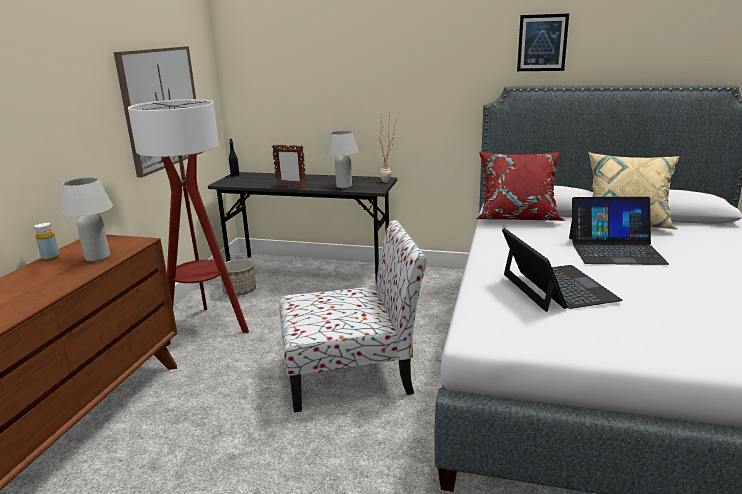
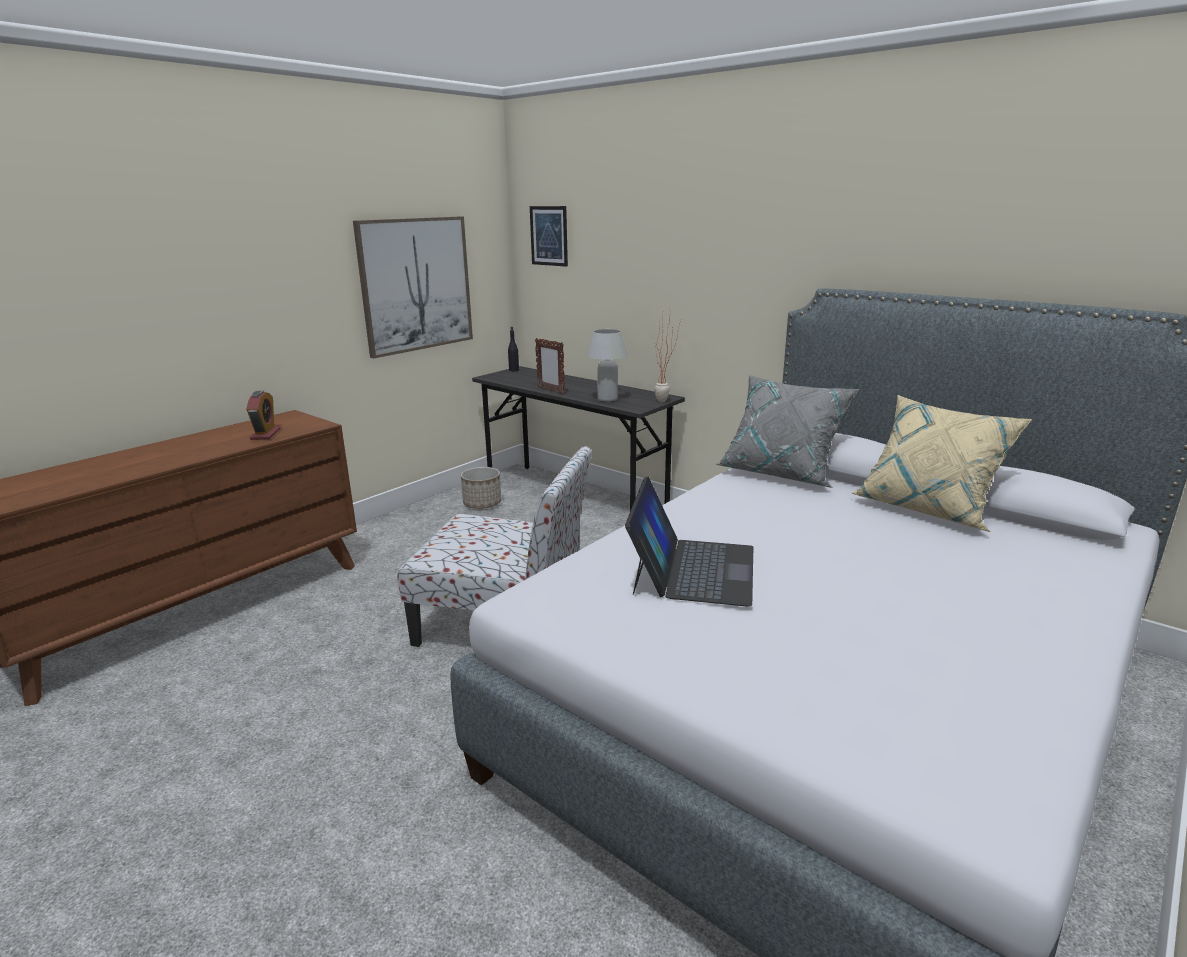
camera: 25 degrees right, 0 degrees up
yellow bottle [34,222,60,261] -> none
white table lamp [60,177,113,262] -> alarm clock [247,391,281,440]
floor lamp [128,99,249,346] -> none
red pillow [476,151,565,221] -> grey pillow [715,375,859,488]
picture [517,13,569,71] -> picture moved to [530,206,568,267]
laptop [569,197,669,265] -> none

